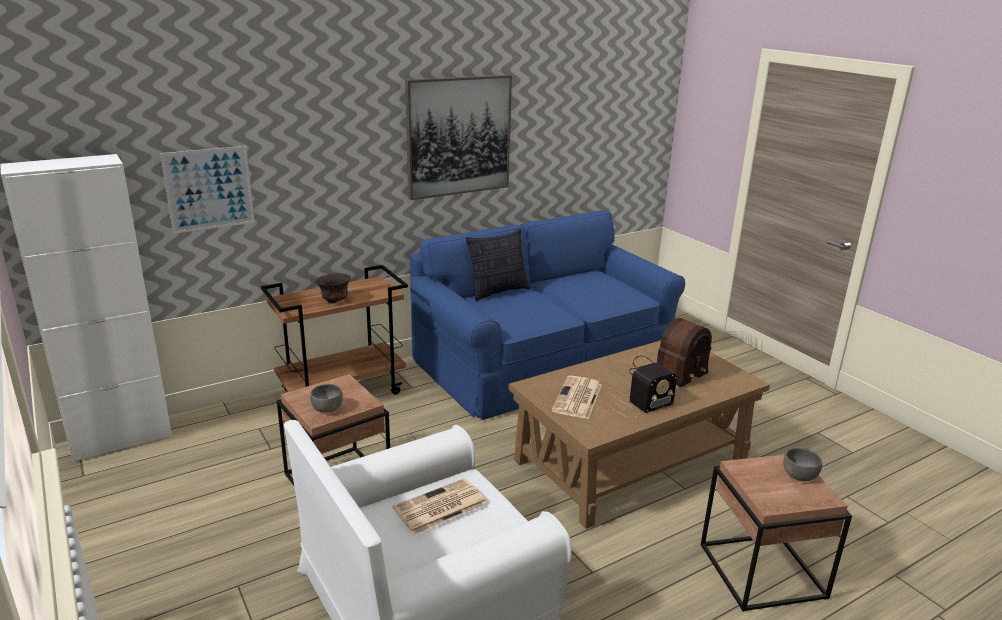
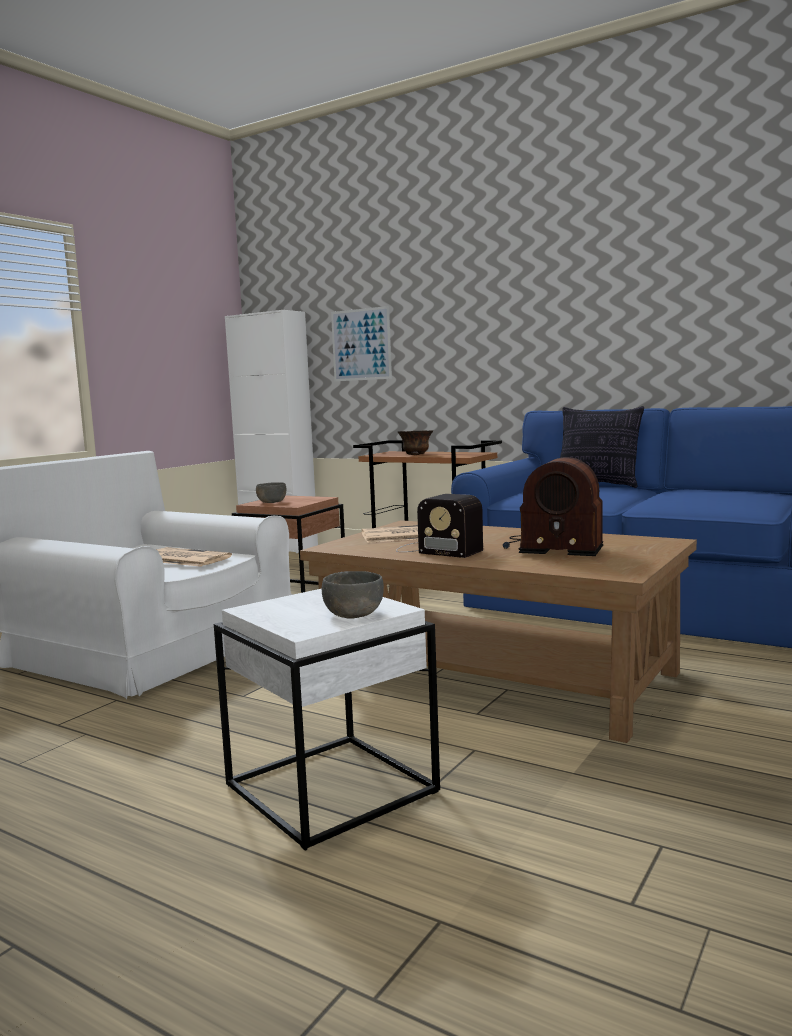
camera: 65 degrees right, 15 degrees down
picture [405,75,512,200] -> none
brown side table [701,454,852,611] -> white side table [214,589,440,851]

